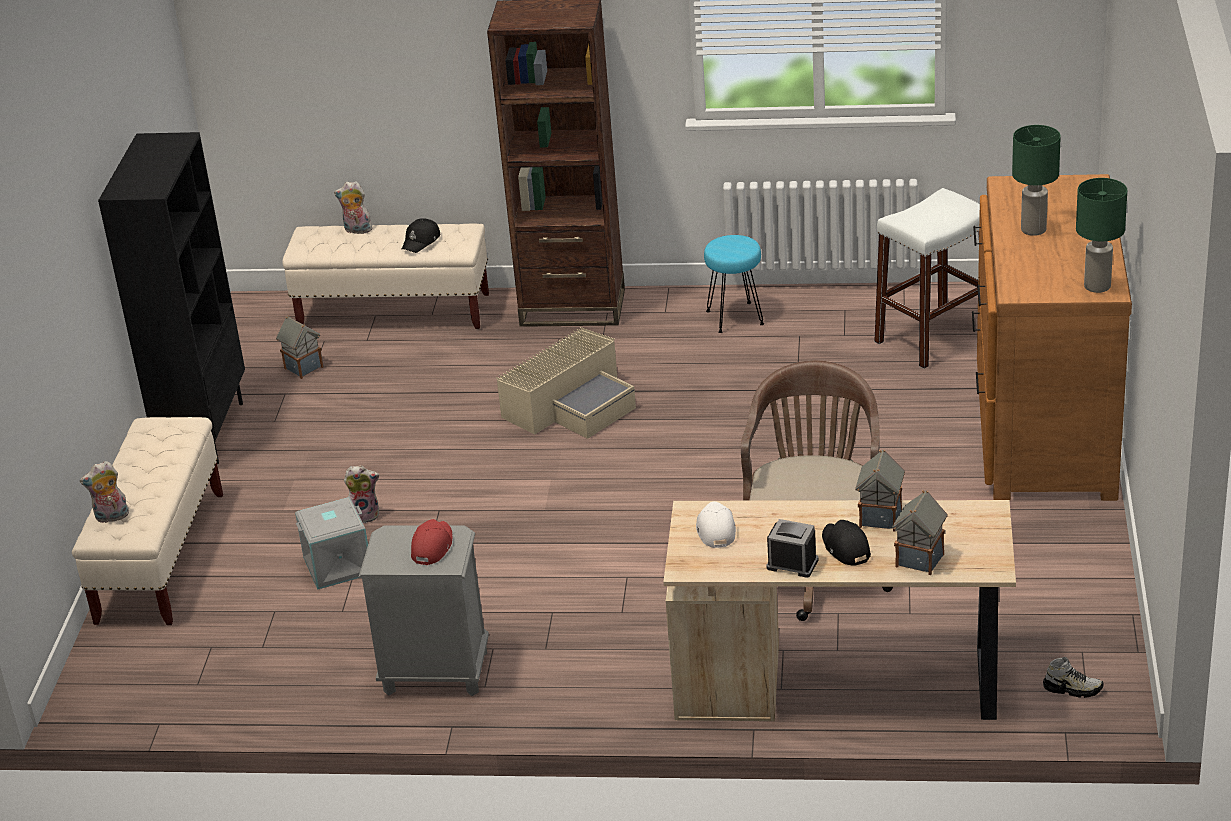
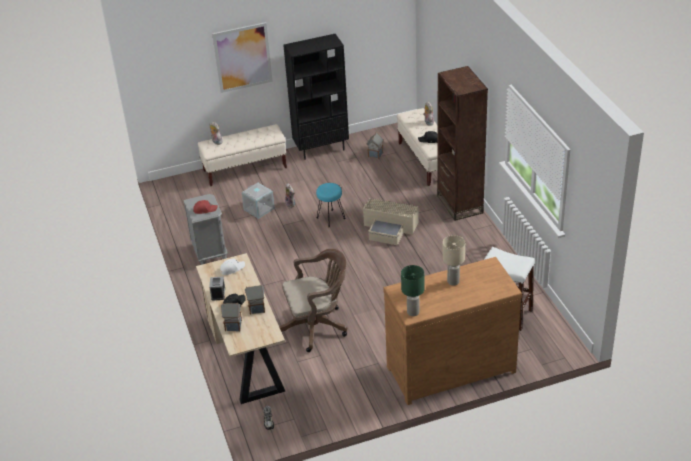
camera: 65 degrees right, 5 degrees up
turquoise stool [704,235,764,333] -> turquoise stool moved to [316,183,345,227]
green table lamp [1012,125,1061,236] -> beige table lamp [443,235,465,286]
none -> picture [212,22,273,93]

